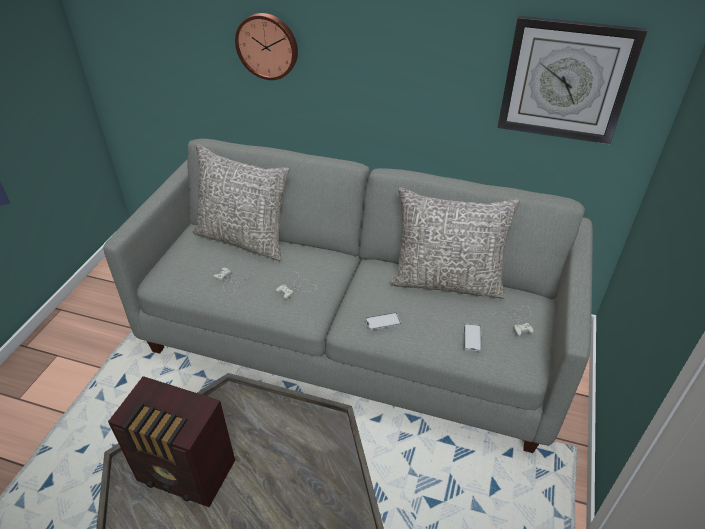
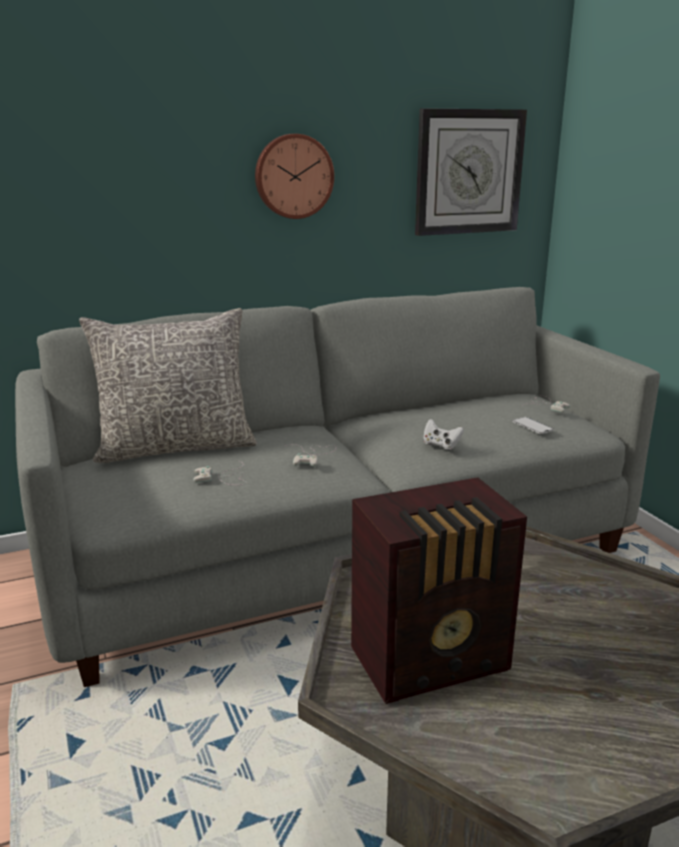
camera: 40 degrees left, 20 degrees down
wall clock [235,13,298,80] -> wall clock moved to [255,134,334,219]
phone [365,313,401,330] -> white game controller [423,419,464,450]
grey pillow [389,187,520,299] -> none

